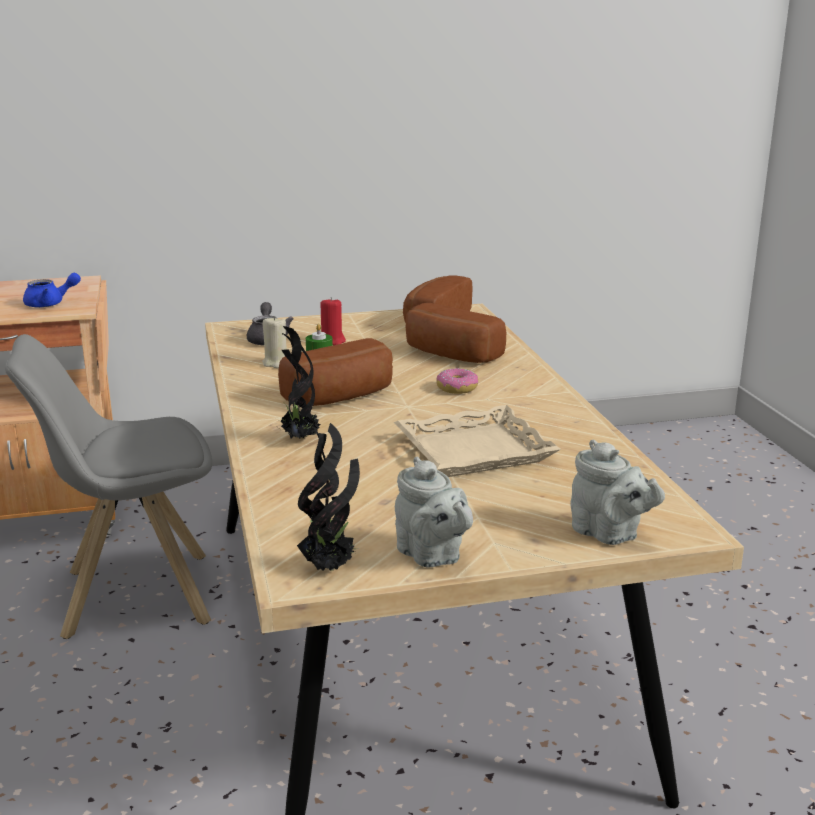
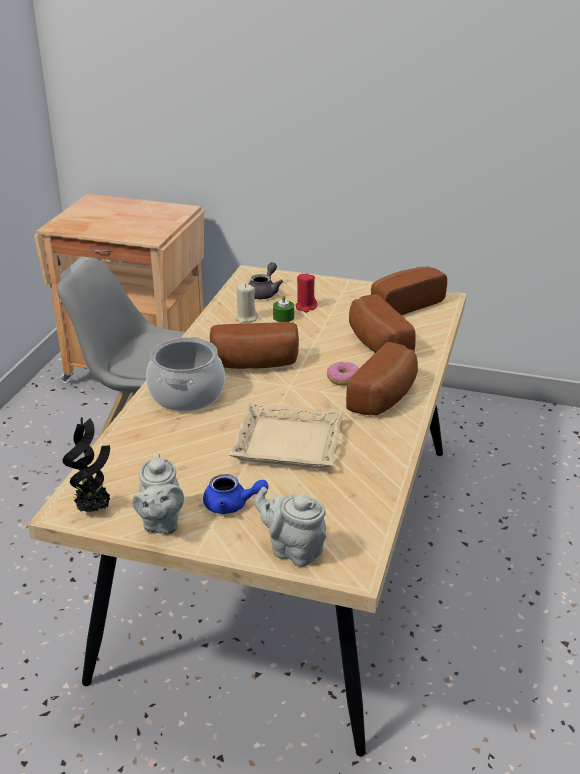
camera: 30 degrees right, 10 degrees up
blue teapot [23,273,81,308] -> blue teapot moved to [203,474,268,514]
potted plant [279,326,320,439] -> cooking pot [146,337,225,411]
grey teapot [570,440,665,545] -> grey teapot turned 135 degrees clockwise [254,487,326,567]
none -> bread [346,342,418,416]

